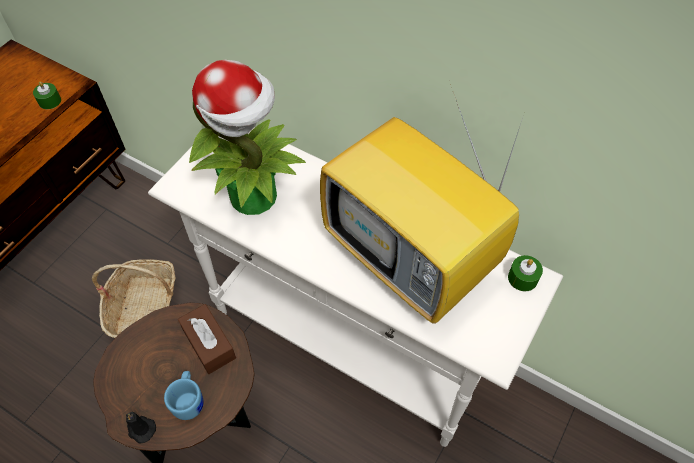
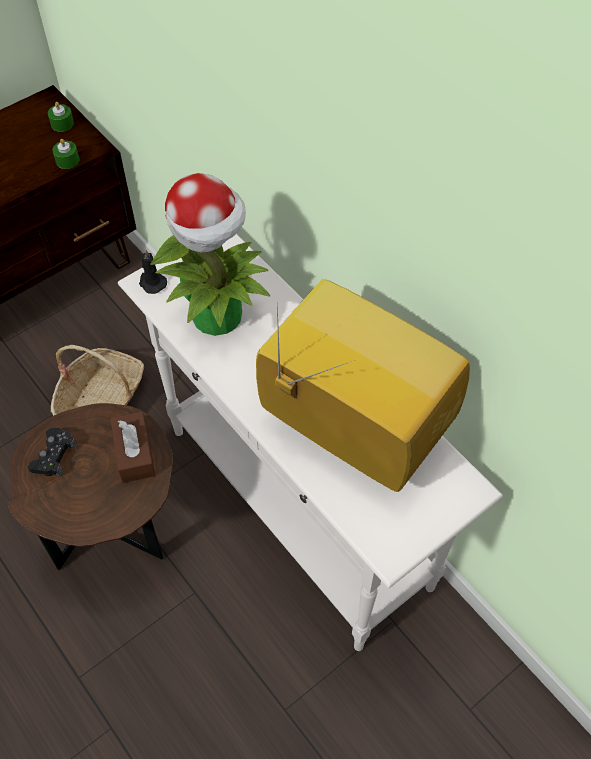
camera: 20 degrees right, 0 degrees up
black candle [126,412,156,444] -> black candle moved to [139,250,167,294]
blue mug [164,371,204,420] -> none
television [320,84,522,324] -> television turned 150 degrees clockwise [256,279,470,492]
green candle [508,255,543,291] -> green candle moved to [48,102,74,132]
none -> black game controller [28,428,77,477]

